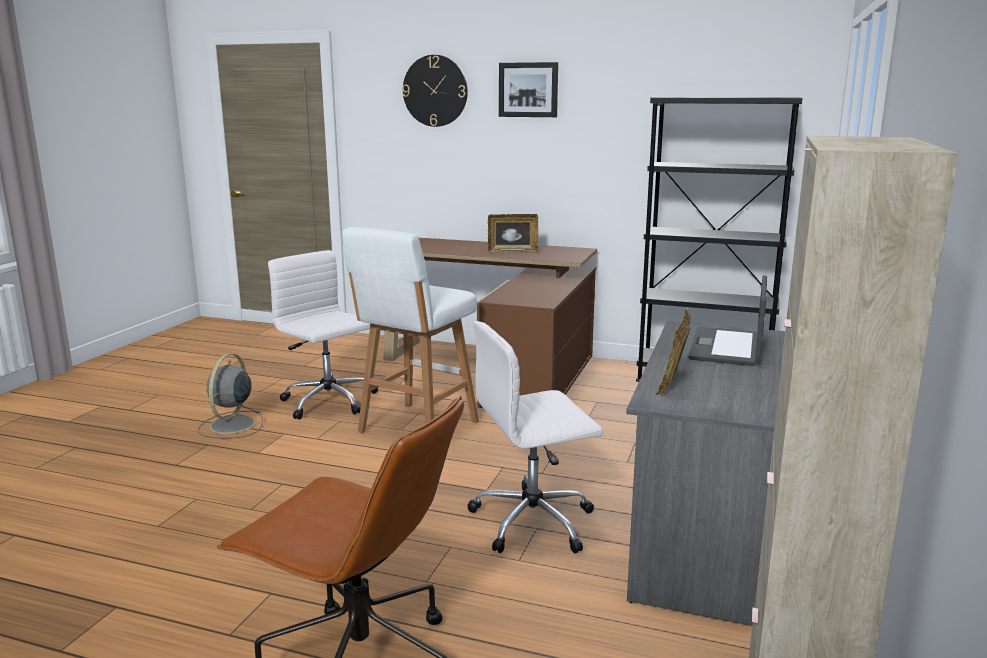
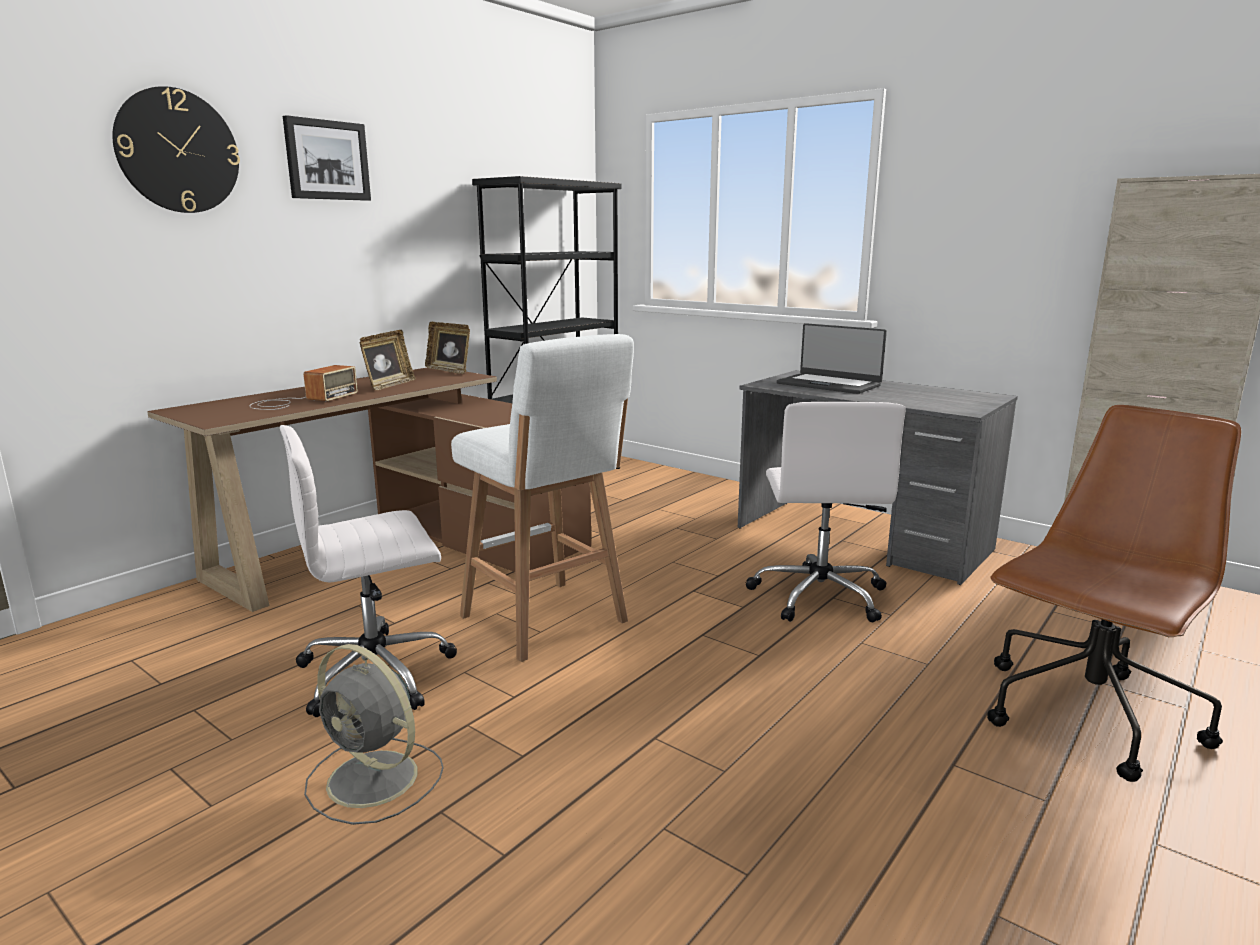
camera: 70 degrees left, 0 degrees up
picture frame [655,310,691,395] -> picture frame moved to [425,322,470,374]
none -> radio [250,365,358,410]

